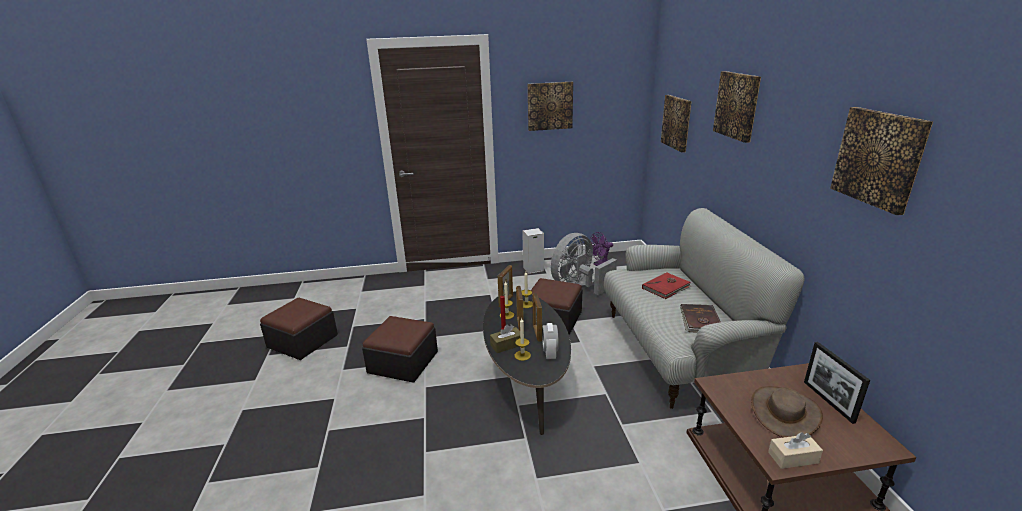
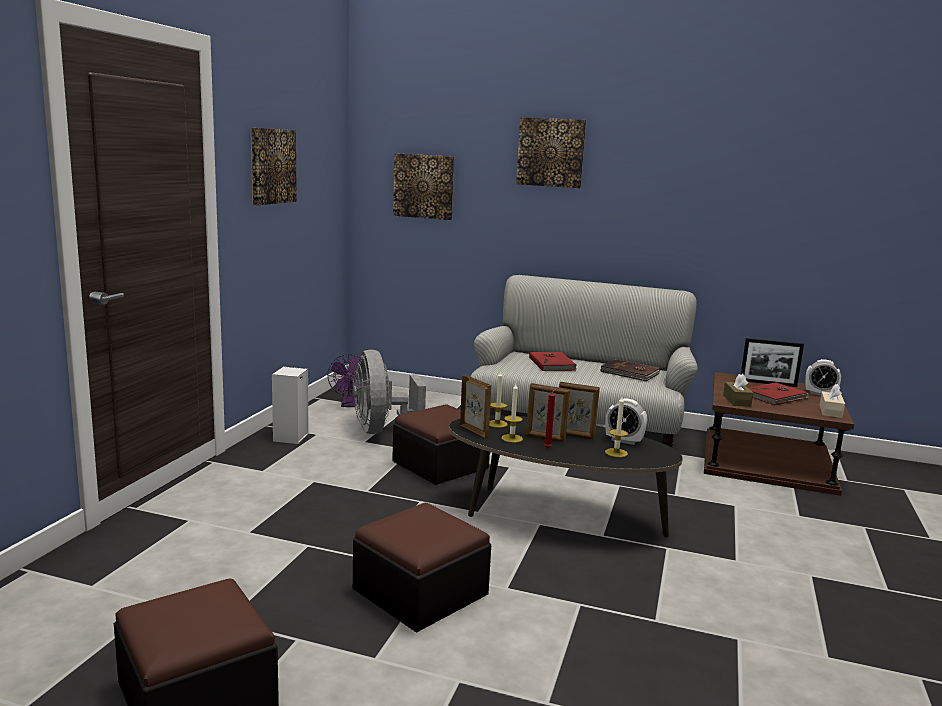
camera: 65 degrees left, 10 degrees down
brown tissue box [490,324,520,353] -> brown tissue box moved to [723,374,753,407]
brown hat [751,386,823,438] -> red book [749,382,810,405]
picture [830,107,933,215] -> none
none -> alarm clock [805,359,841,395]

